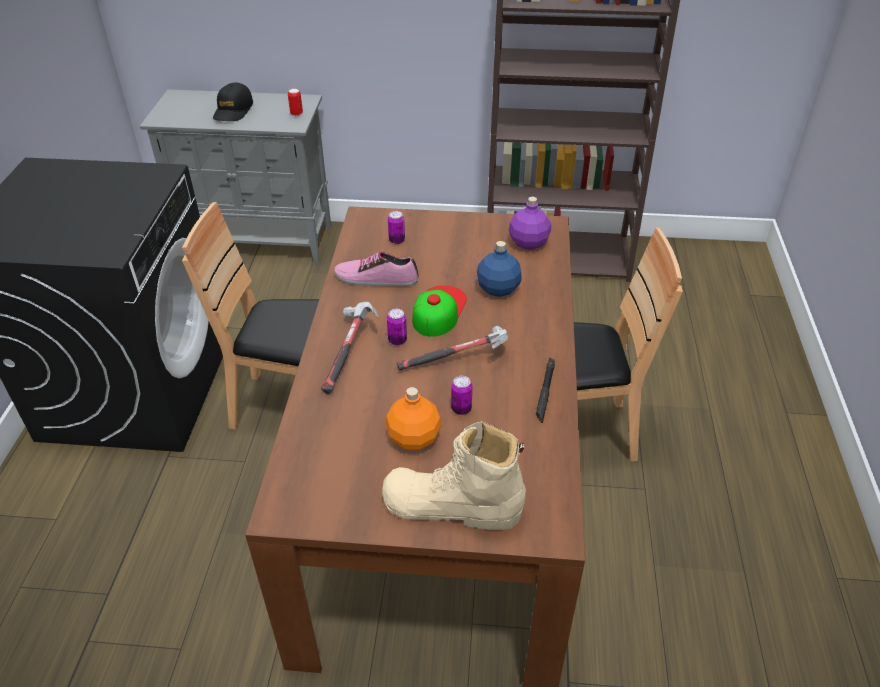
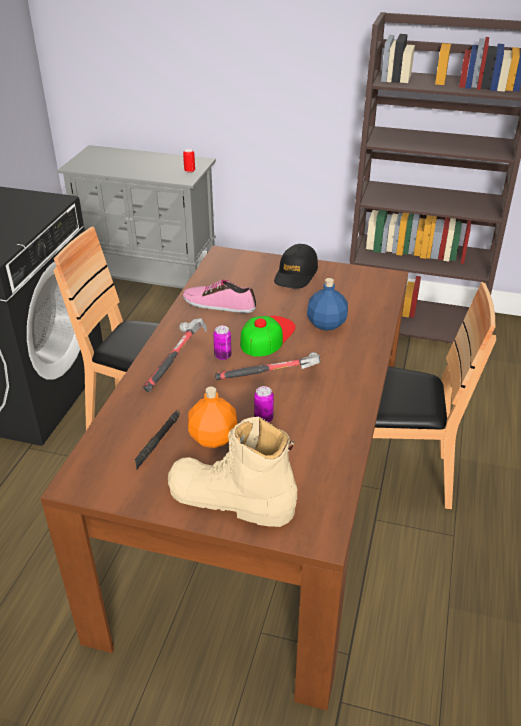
camera: 10 degrees right, 5 degrees down
black cap [213,83,253,121] -> black cap moved to [274,244,318,289]
can [388,211,405,244] -> none
purple bottle [509,197,551,250] -> none
black flashlight [536,358,555,423] -> black flashlight moved to [135,411,180,470]

